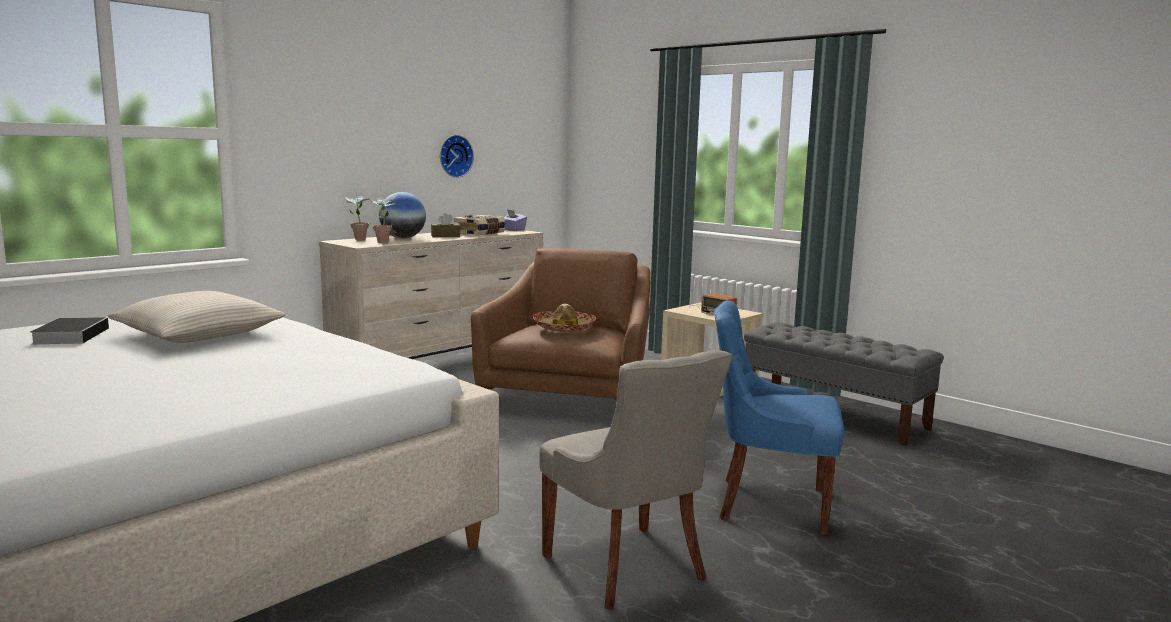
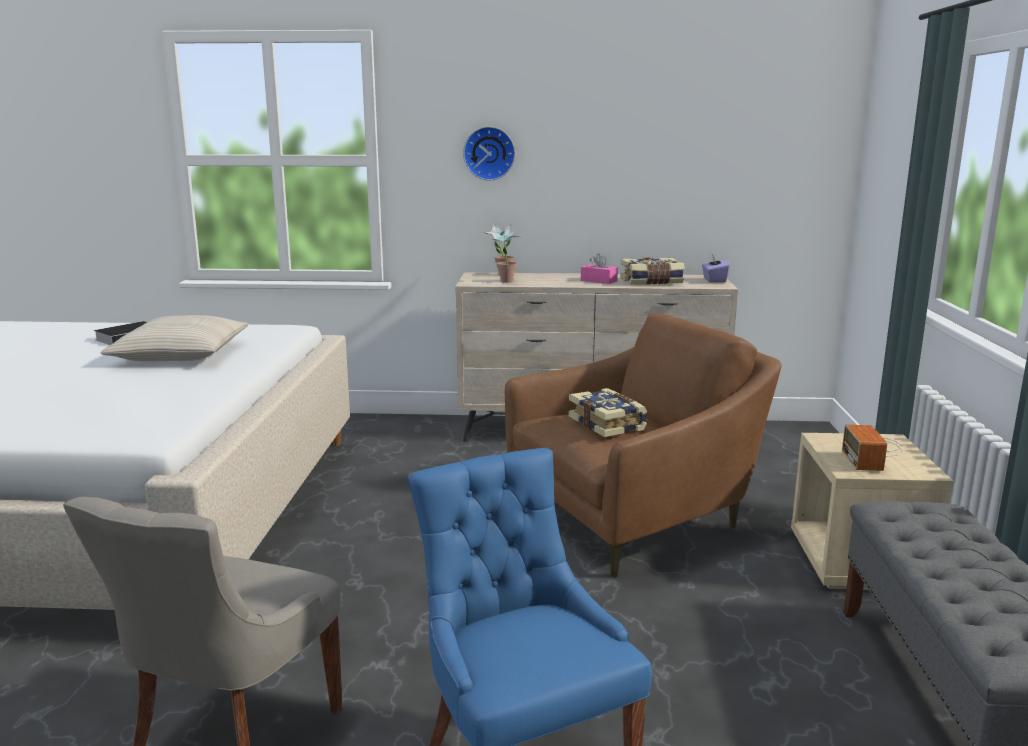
camera: 50 degrees right, 5 degrees up
globe [379,192,426,239] -> none
brown tissue box [431,213,460,237] -> pink tissue box [581,253,618,284]
wall clock [440,135,474,178] -> wall clock moved to [463,126,515,180]
hat [533,304,596,332] -> book [569,388,647,438]

